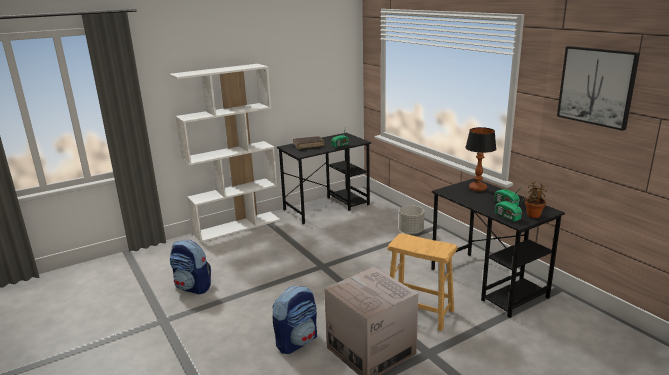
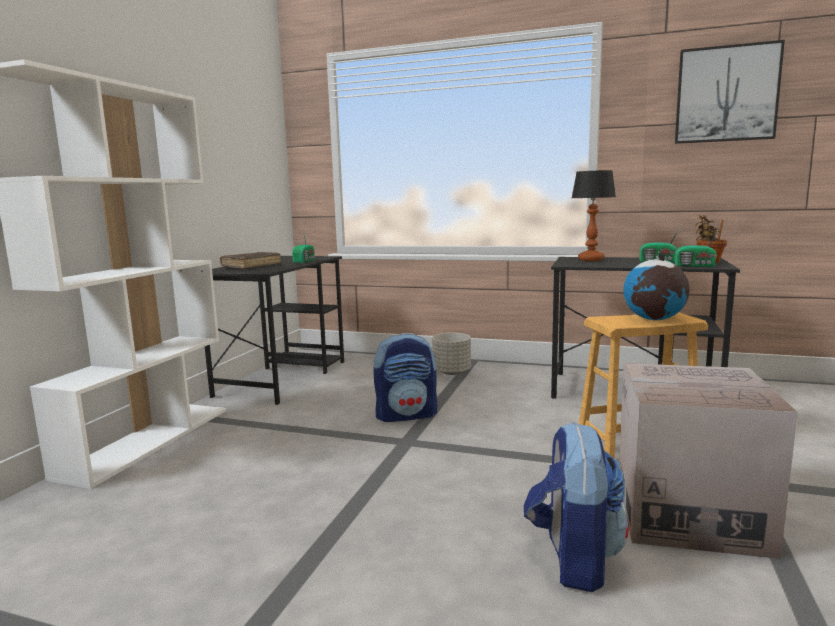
camera: 40 degrees left, 10 degrees down
backpack [170,240,211,295] -> backpack moved to [374,333,437,422]
none -> globe [623,251,690,320]

